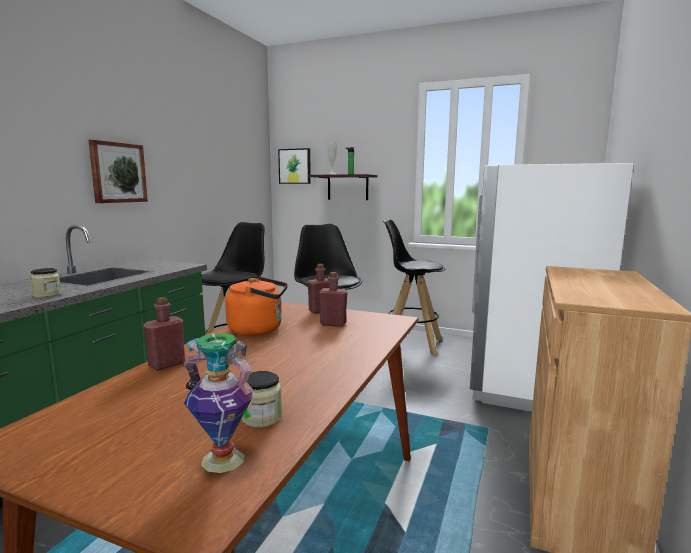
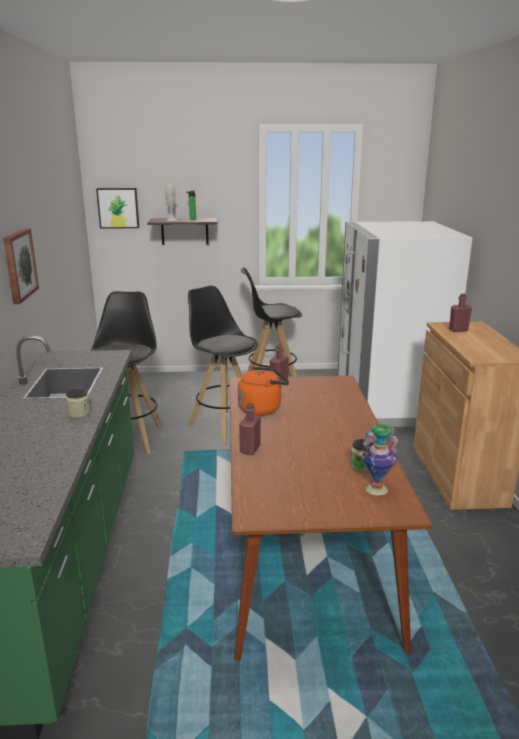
camera: 25 degrees left, 10 degrees up
red bottle [319,272,348,327] -> red bottle moved to [449,294,472,332]

